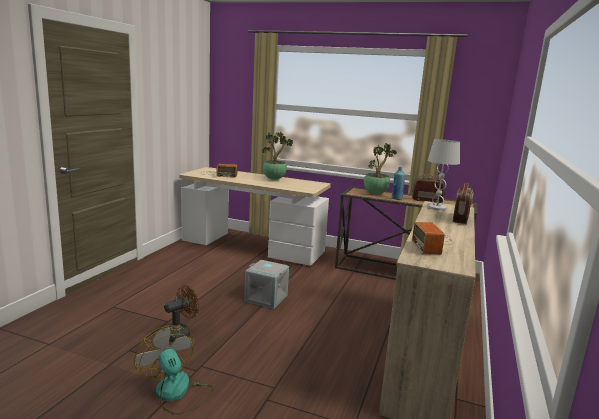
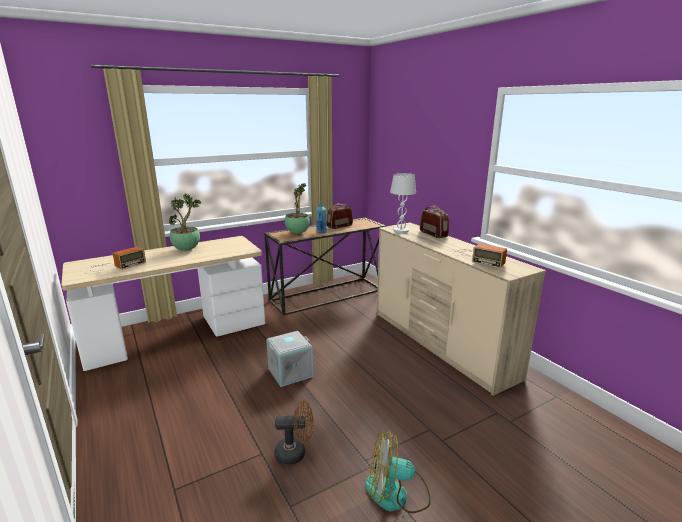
camera: 50 degrees left, 5 degrees up
brown fan [164,285,199,342] -> brown fan turned 90 degrees clockwise [275,400,313,465]

